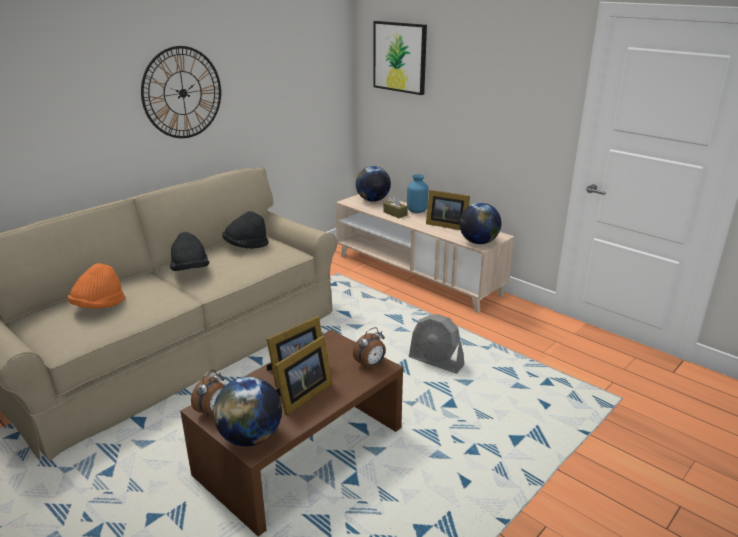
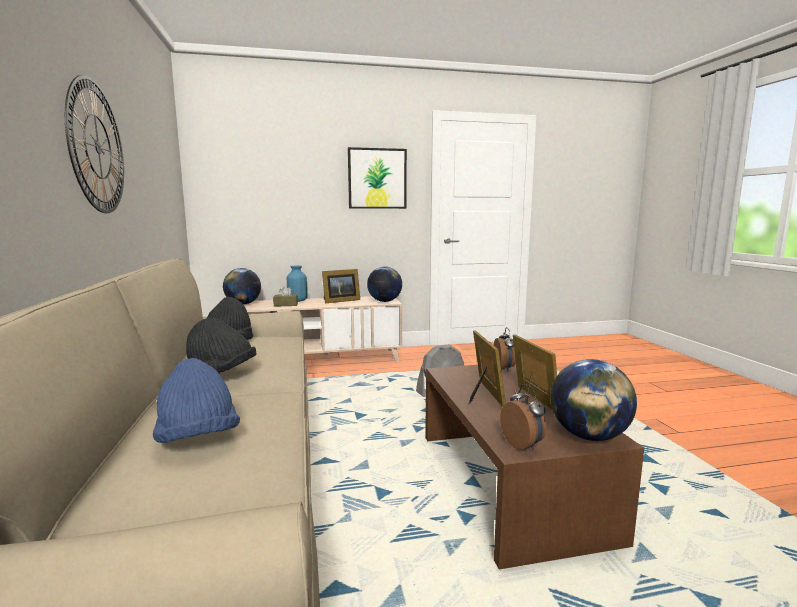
camera: 55 degrees left, 15 degrees down
orange hat [67,263,125,309] -> blue hat [153,358,240,443]
picture [373,21,427,95] -> picture moved to [348,147,407,209]

